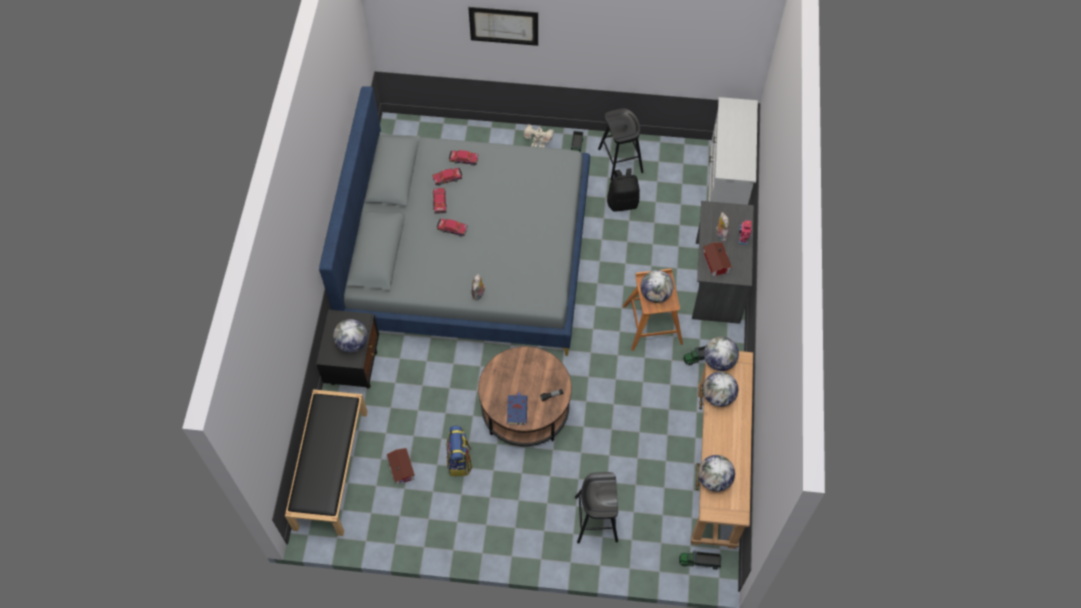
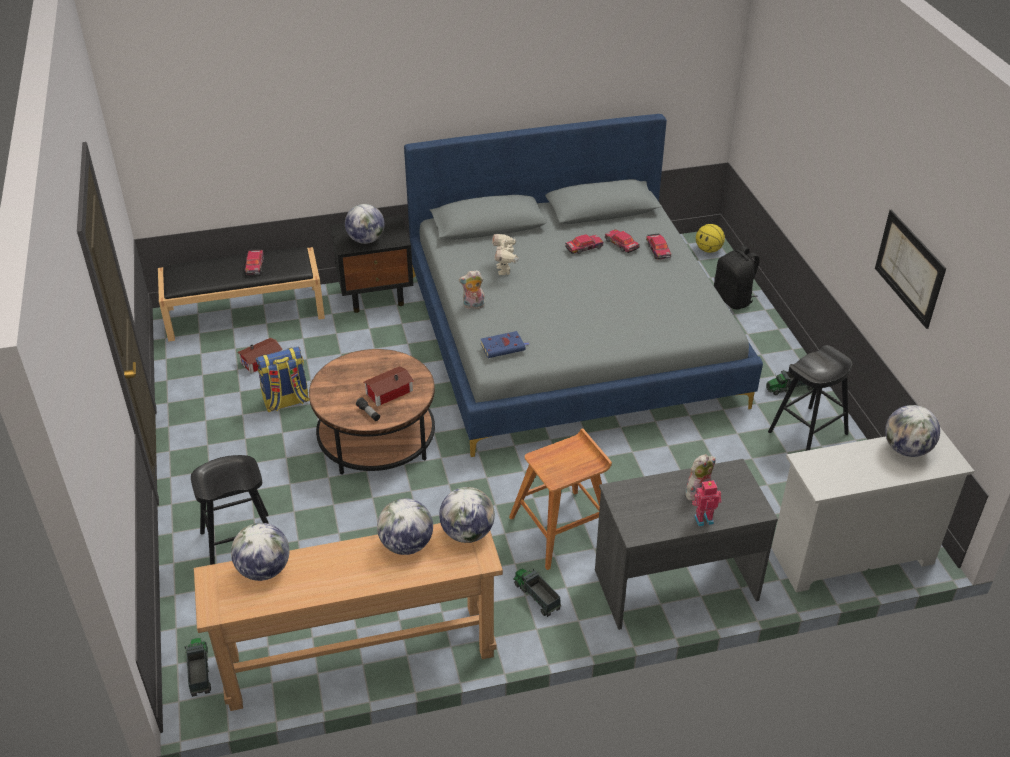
camera: 70 degrees right, 20 degrees down
toy car [437,219,468,237] -> toy car moved to [245,249,264,274]
picture [468,7,538,46] -> picture moved to [875,210,946,329]
blue book [507,392,527,425] -> blue book moved to [480,331,529,358]
toy robot [524,124,554,148] -> toy robot moved to [492,234,519,275]
black backpack [607,168,640,212] -> black backpack moved to [714,246,759,309]
globe [640,270,674,303] -> globe moved to [885,405,940,457]
toy house [703,242,732,277] -> toy house moved to [363,366,414,406]
none -> basketball [696,224,725,253]

